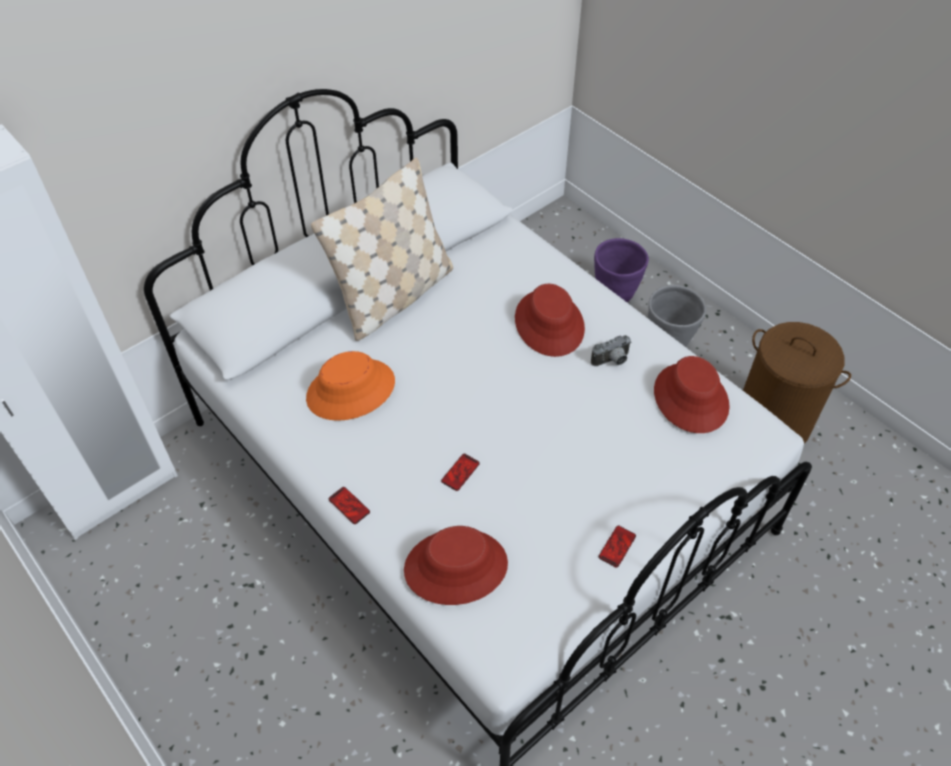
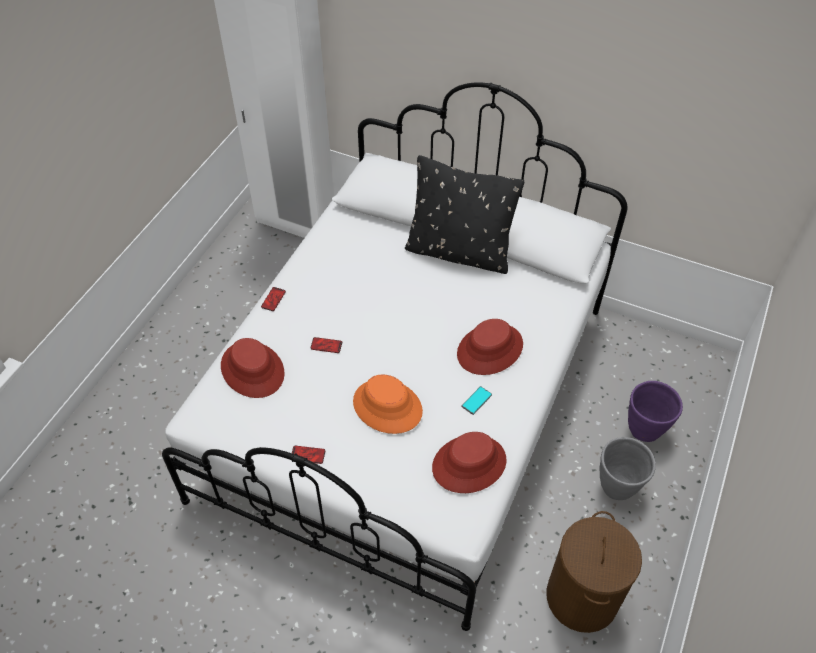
camera: 65 degrees right, 0 degrees up
orange hat [306,351,395,421] -> orange hat moved to [353,374,423,434]
beige pillow [311,158,453,341] -> black pillow [405,155,524,274]
camera [591,335,631,366] -> phone [461,386,492,415]

